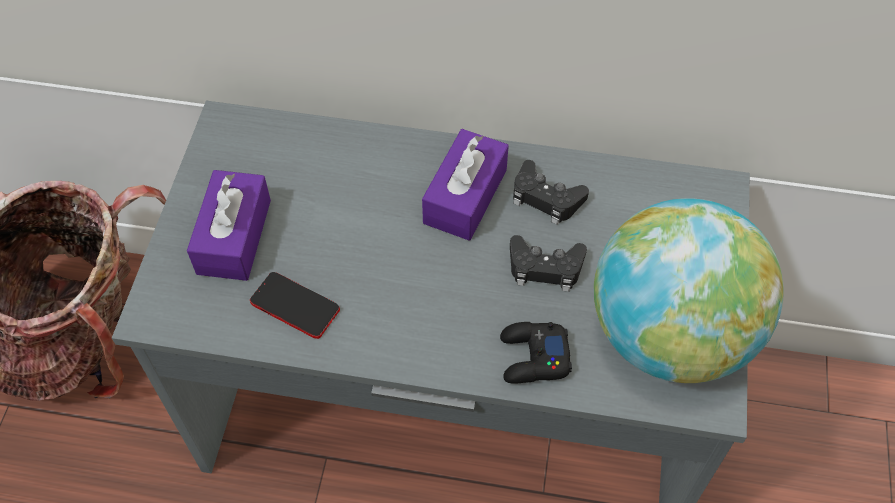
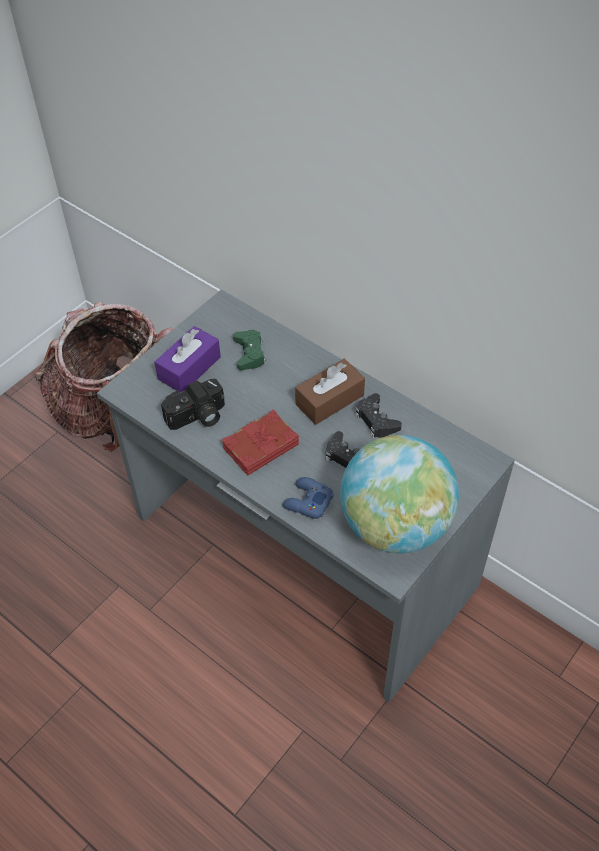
camera: 30 degrees right, 5 degrees down
phone [250,272,340,339] -> camera [161,379,225,430]
purple tissue box [422,129,509,241] -> brown tissue box [295,359,365,425]
black game controller [500,322,572,384] -> blue game controller [283,477,334,519]
none -> red book [222,409,299,476]
none -> green game controller [233,330,266,370]

